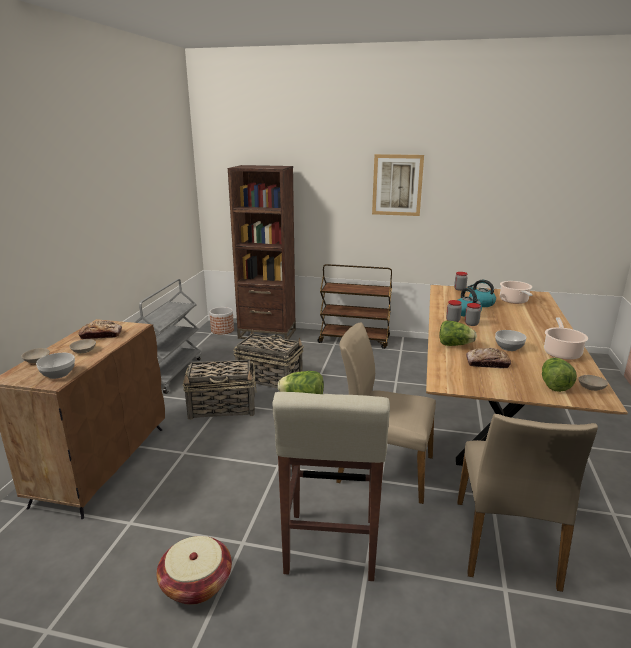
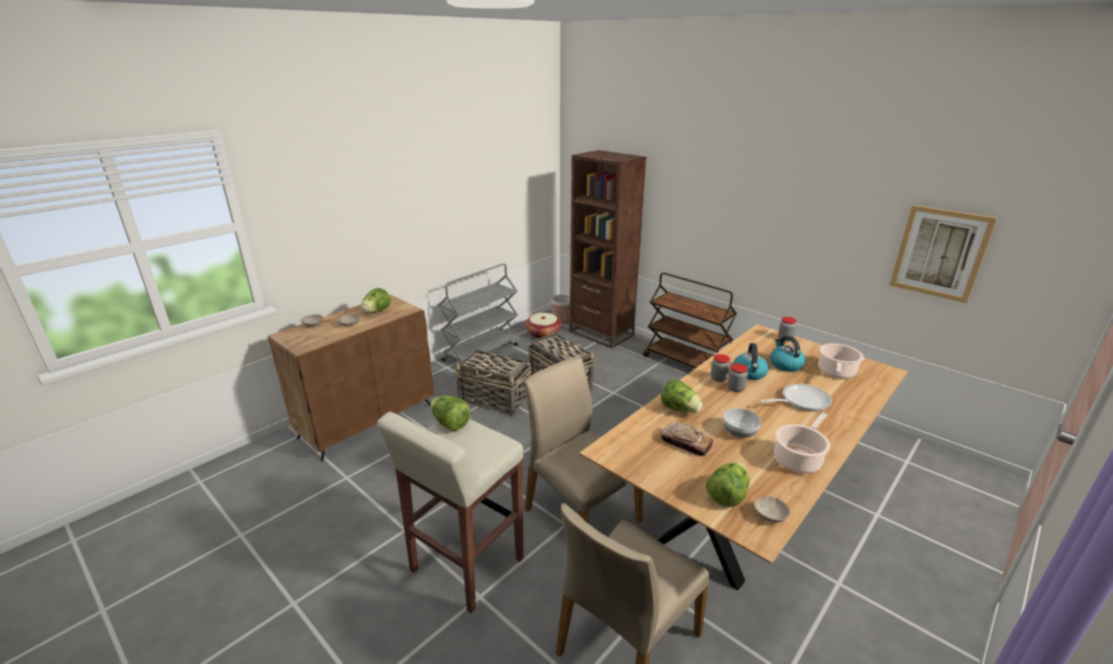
camera: 30 degrees right, 5 degrees up
bowl [36,353,75,379] -> none
bread [78,320,122,339] -> lettuce [361,288,391,313]
basket [157,536,232,605] -> basket moved to [525,313,561,339]
picture [372,154,424,216] -> picture moved to [889,205,997,303]
none -> frying pan [760,384,832,412]

